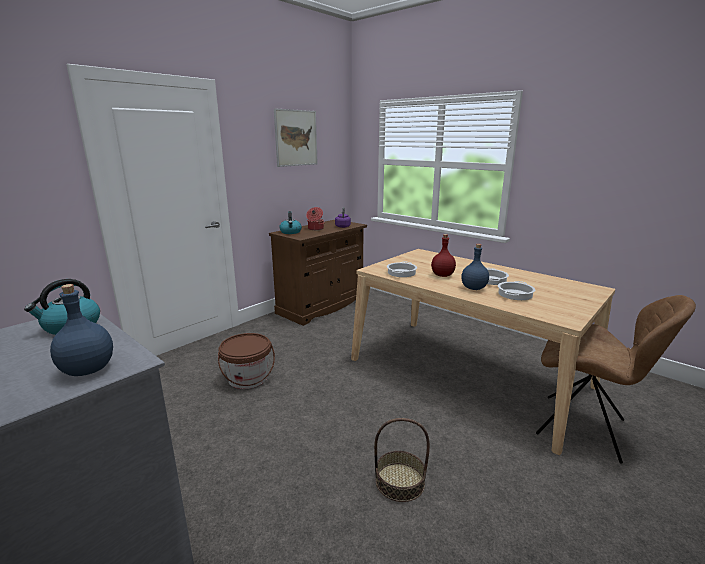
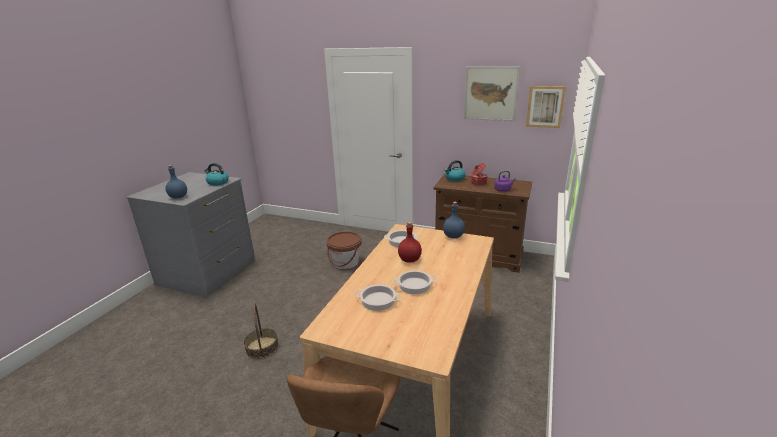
camera: 70 degrees right, 5 degrees up
blue bottle [461,244,489,290] -> blue bottle moved to [443,202,465,239]
none -> picture [526,86,566,128]

